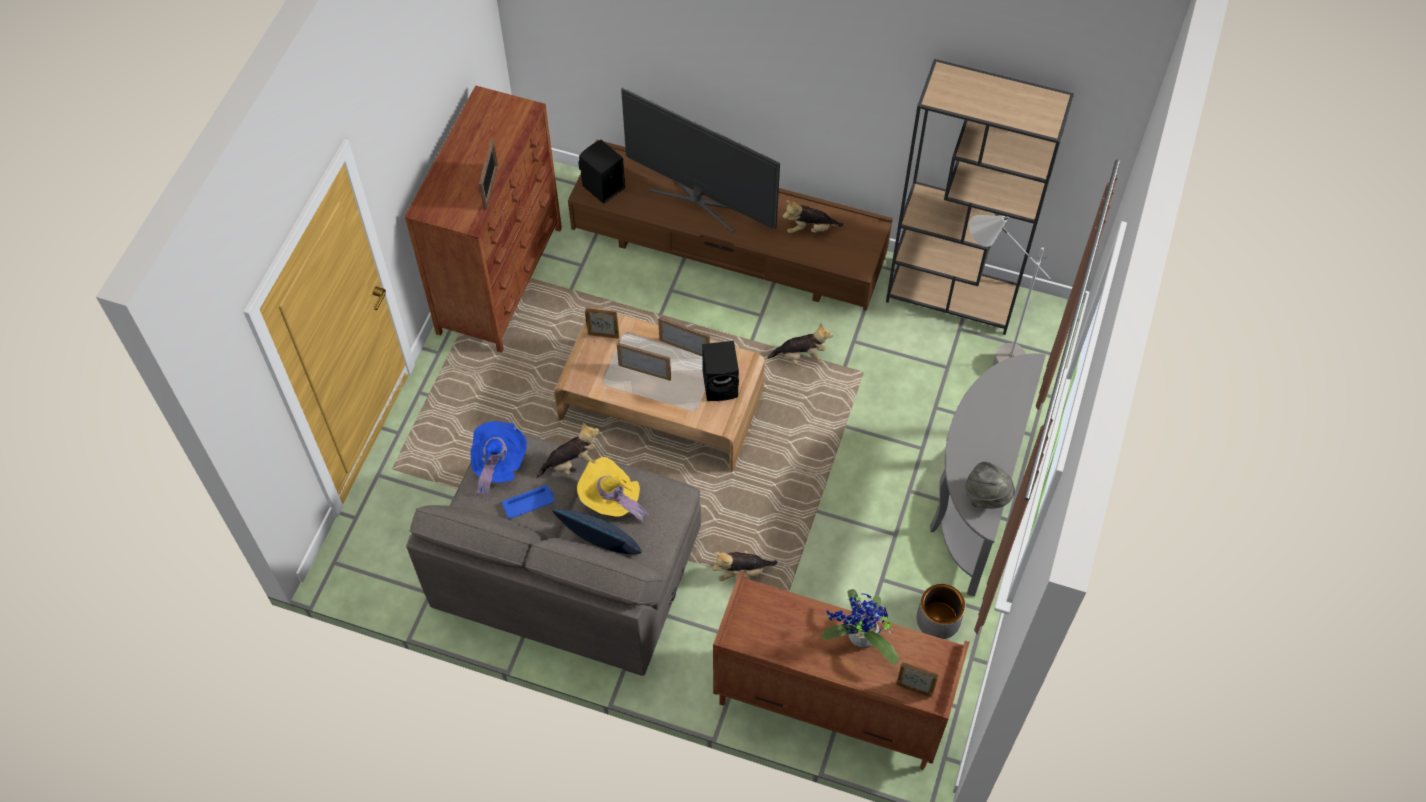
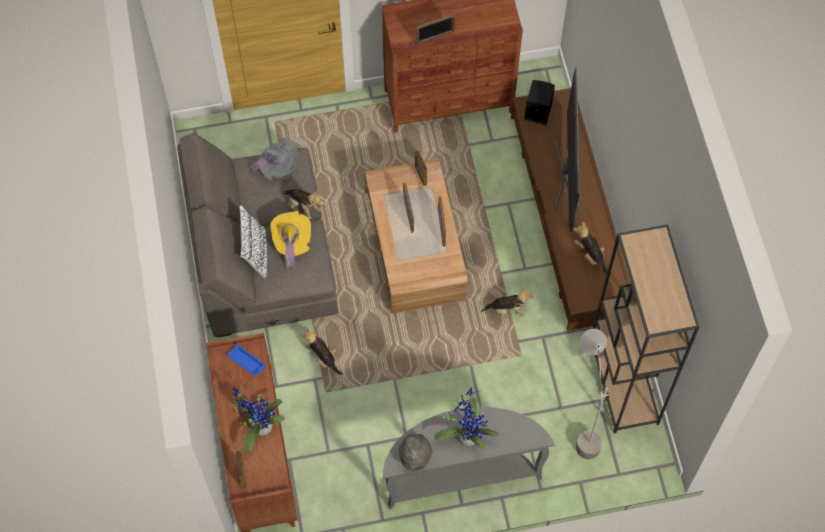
camera: 60 degrees right, 5 degrees up
blue hat [471,421,527,499] -> grey hat [250,138,298,180]
blue tray [502,485,554,519] -> blue tray moved to [227,344,265,376]
blue pillow [552,509,642,554] -> white pillow [240,205,267,279]
black speaker [702,341,739,401] -> none
plush toy [768,323,833,365] -> plush toy turned 60 degrees counterclockwise [481,288,533,319]
grey planter [917,584,965,639] -> none
none -> potted plant [434,387,498,449]

